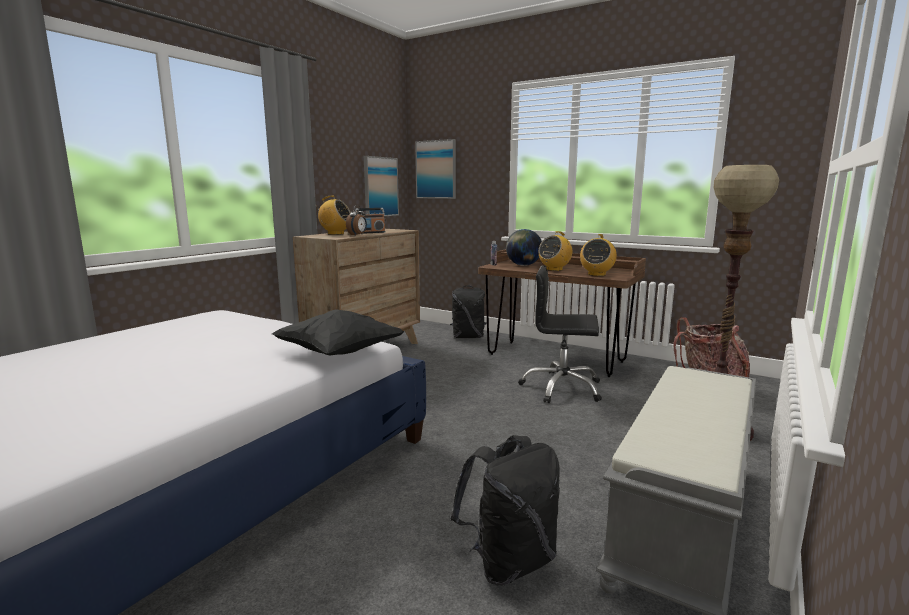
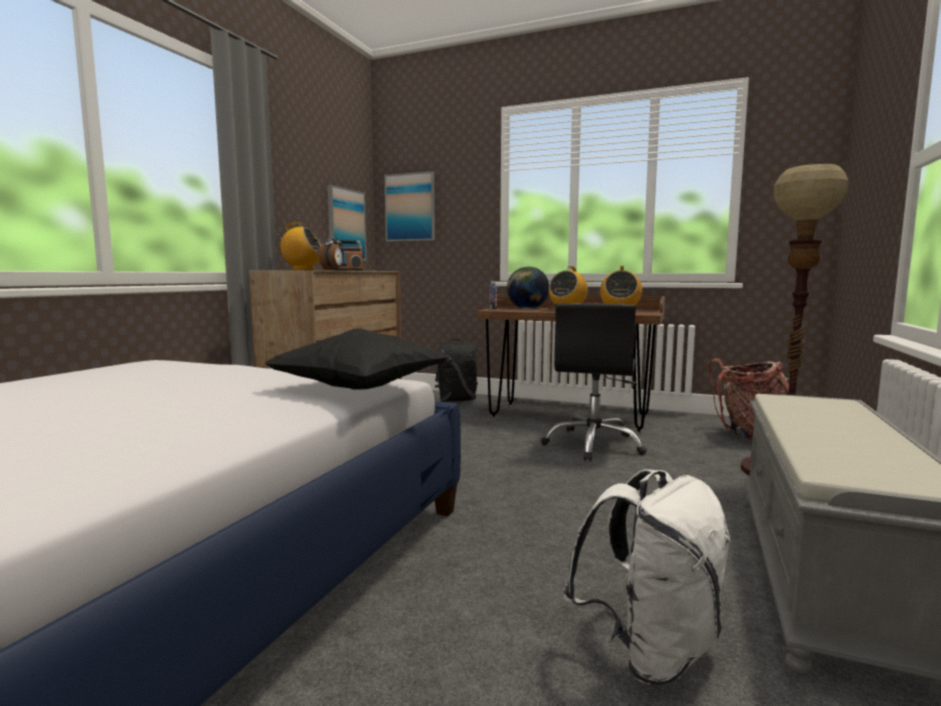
camera: 10 degrees left, 5 degrees down
black backpack [450,435,560,586] -> white backpack [563,469,731,685]
black office chair [518,265,602,403] -> black office chair turned 75 degrees counterclockwise [541,303,647,461]

